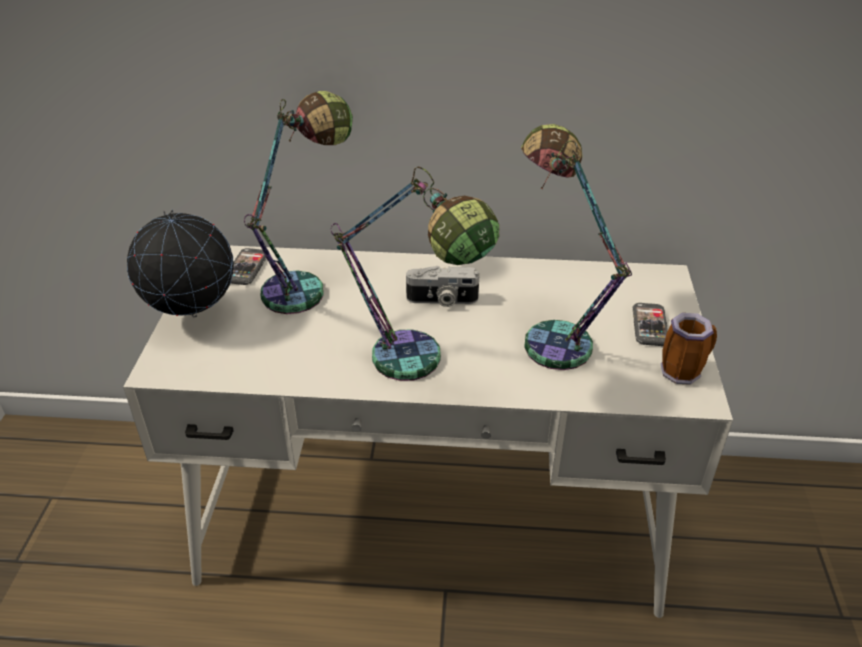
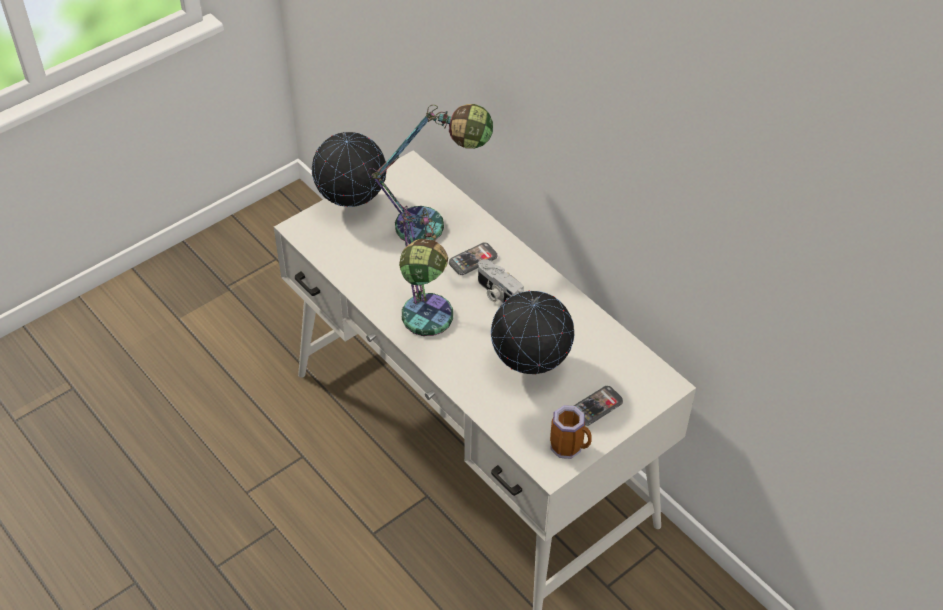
camera: 45 degrees right, 10 degrees up
phone [230,248,267,285] -> phone moved to [449,242,498,275]
table lamp [521,124,632,370] -> globe [491,290,574,375]

